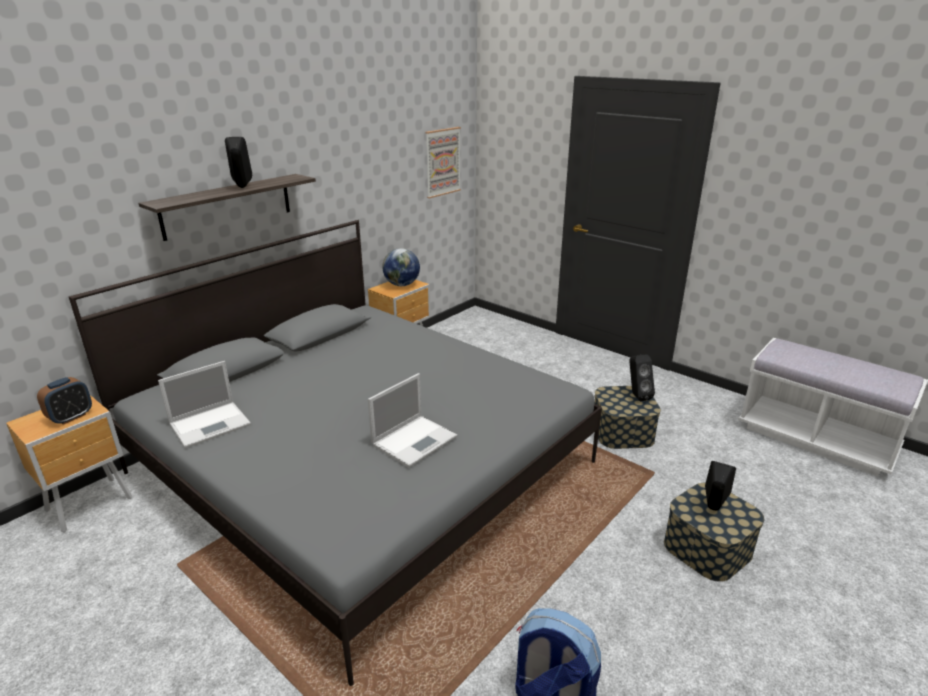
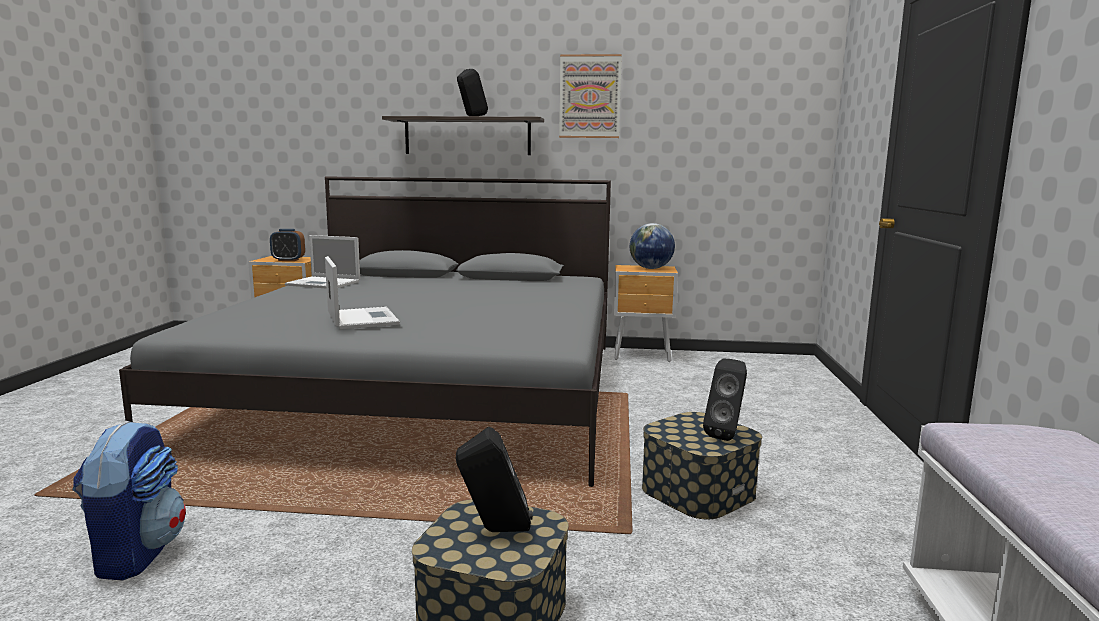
camera: 55 degrees right, 15 degrees down
laptop [368,373,457,467] -> laptop turned 120 degrees counterclockwise [325,256,400,329]
picture [425,127,461,198] -> picture moved to [559,54,622,138]

